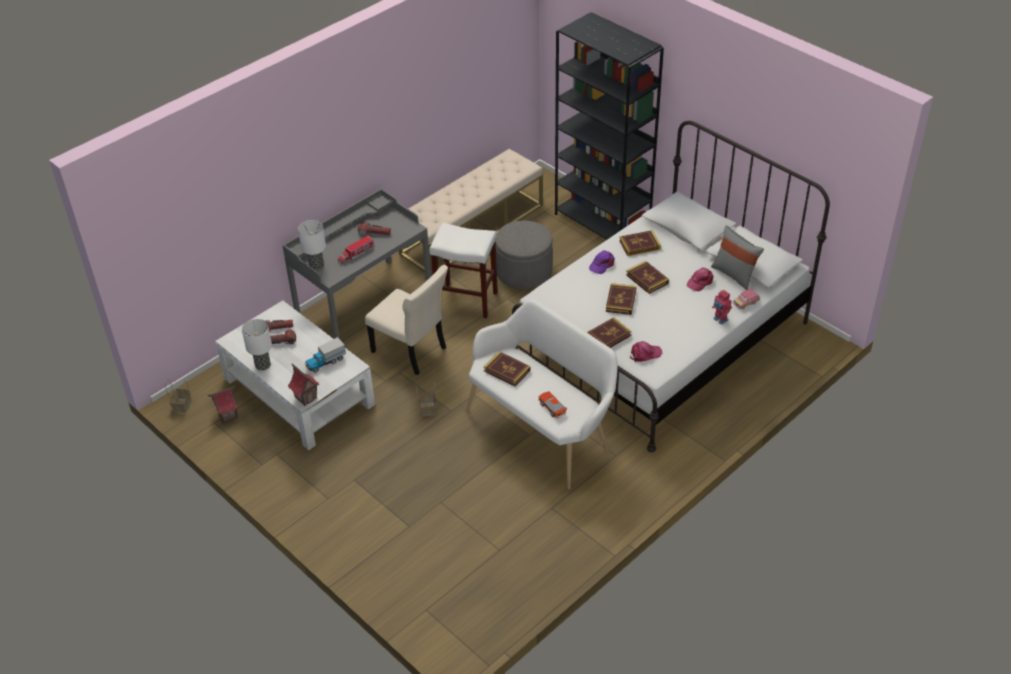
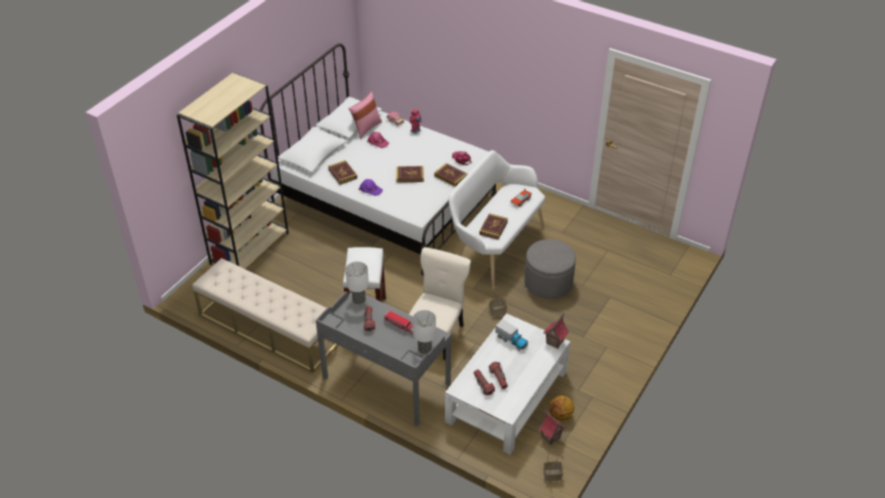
camera: 105 degrees left, 0 degrees up
table lamp [242,319,272,371] -> table lamp moved to [345,262,369,305]
grey ottoman [496,221,553,289] -> grey ottoman moved to [524,239,576,299]
black bookcase [555,12,664,240] -> beige bookcase [177,73,289,269]
book [626,261,669,294] -> none
grey pillow [711,225,764,290] -> pink pillow [349,92,382,139]
none -> basketball [549,395,574,421]

